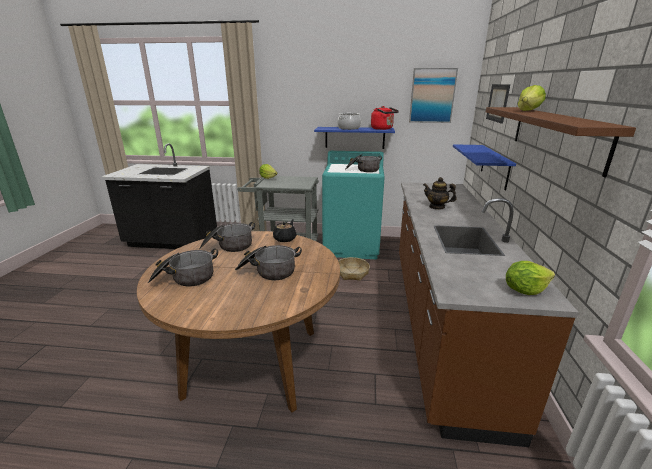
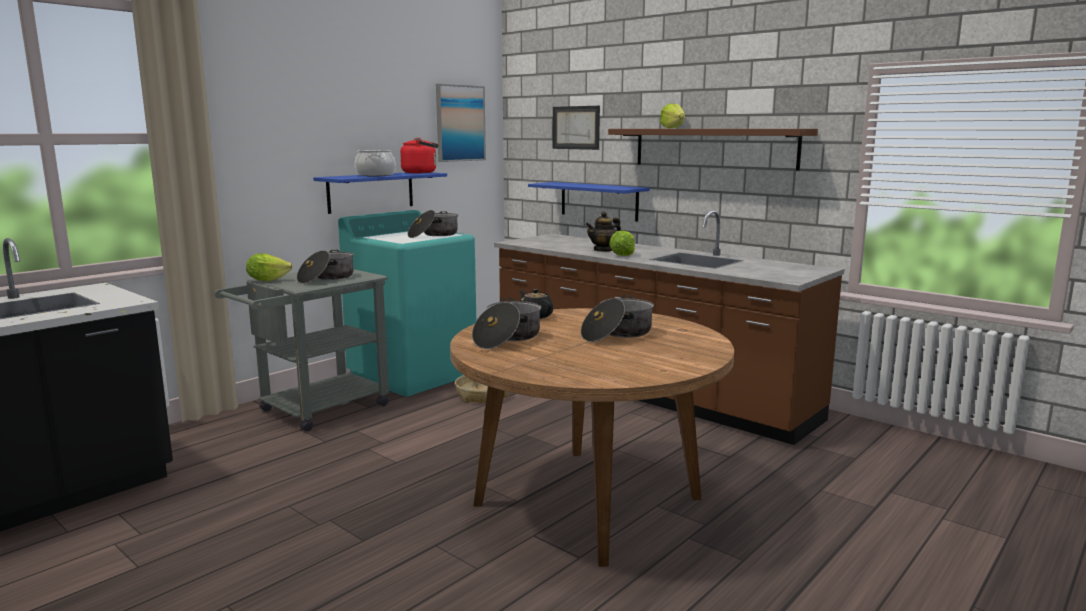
camera: 55 degrees left, 10 degrees down
cooking pot [148,248,218,287] -> cooking pot moved to [297,250,354,284]
lettuce [506,261,555,295] -> lettuce moved to [609,231,635,256]

